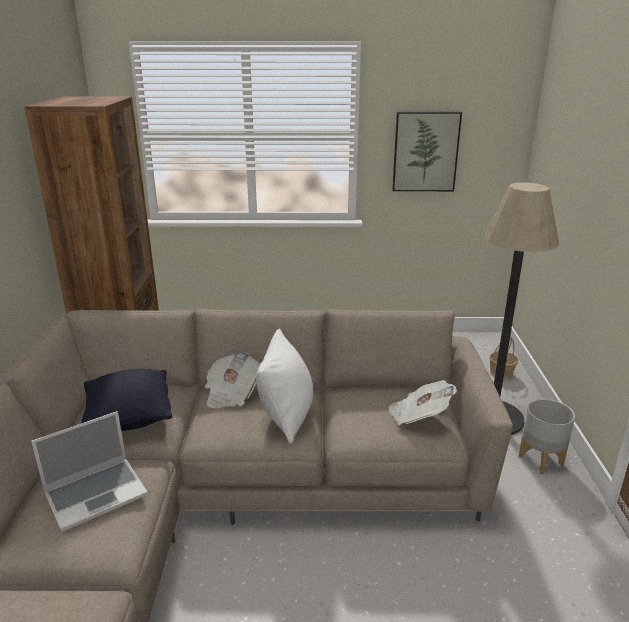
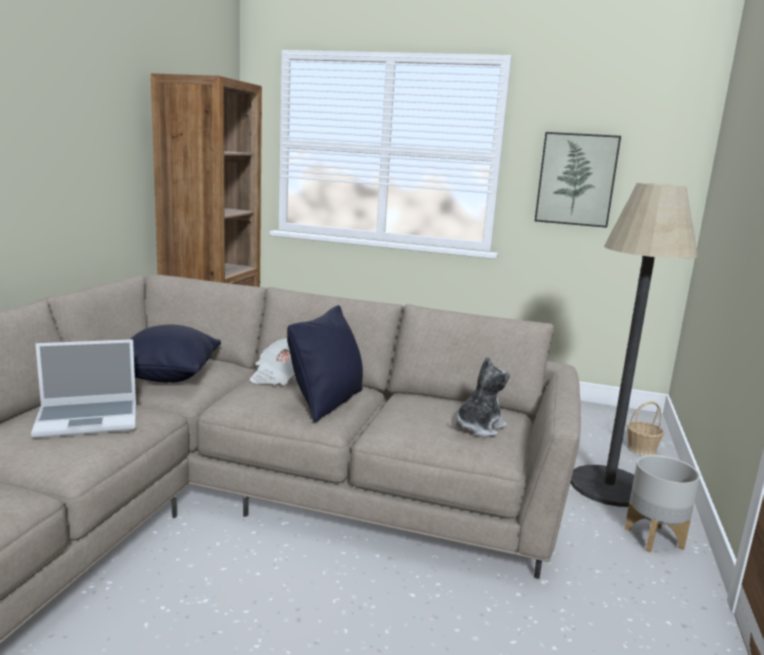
camera: 15 degrees right, 10 degrees down
white pillow [256,329,314,444] -> black pillow [287,305,363,422]
newspaper [388,380,457,425] -> plush toy [456,356,510,437]

